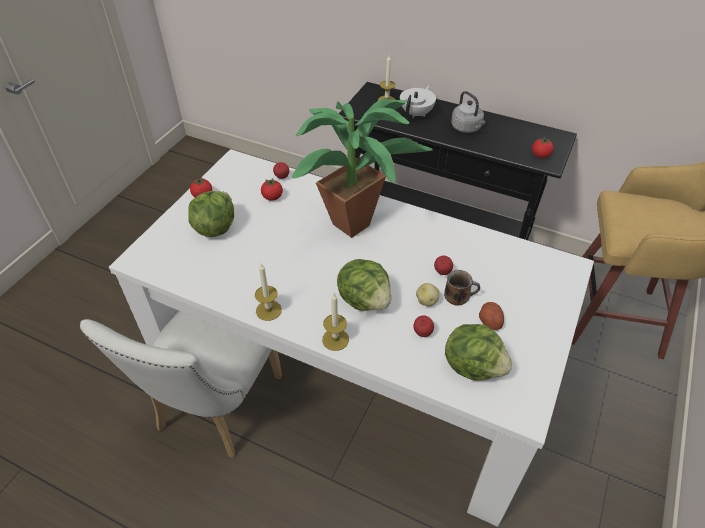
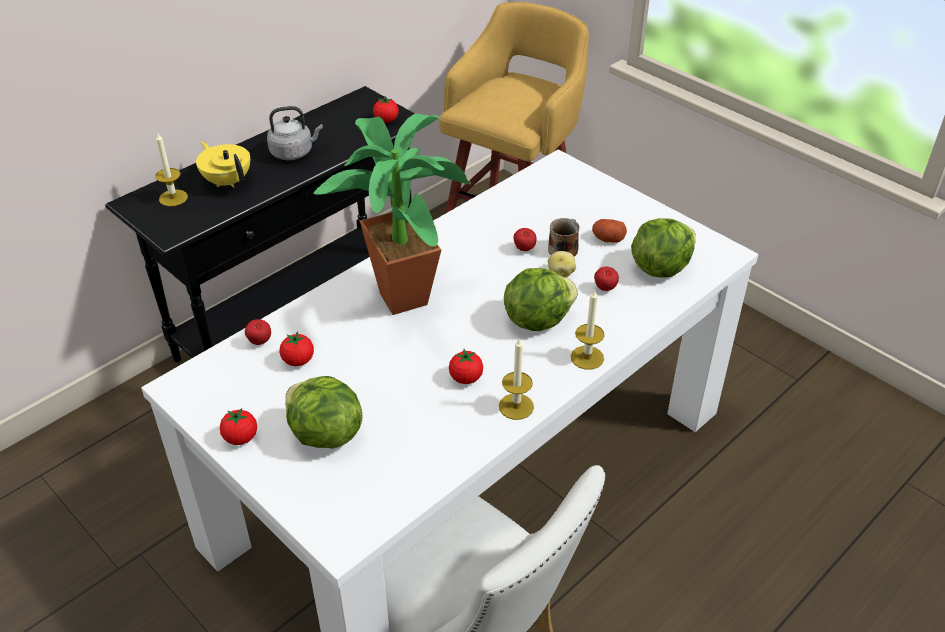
camera: 70 degrees left, 5 degrees down
white teapot [400,84,436,118] -> yellow teapot [196,141,250,188]
none -> tomato [449,349,483,384]

